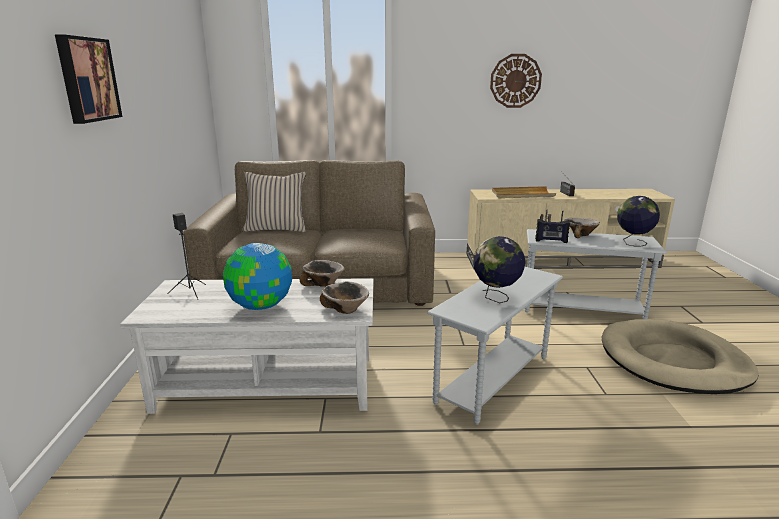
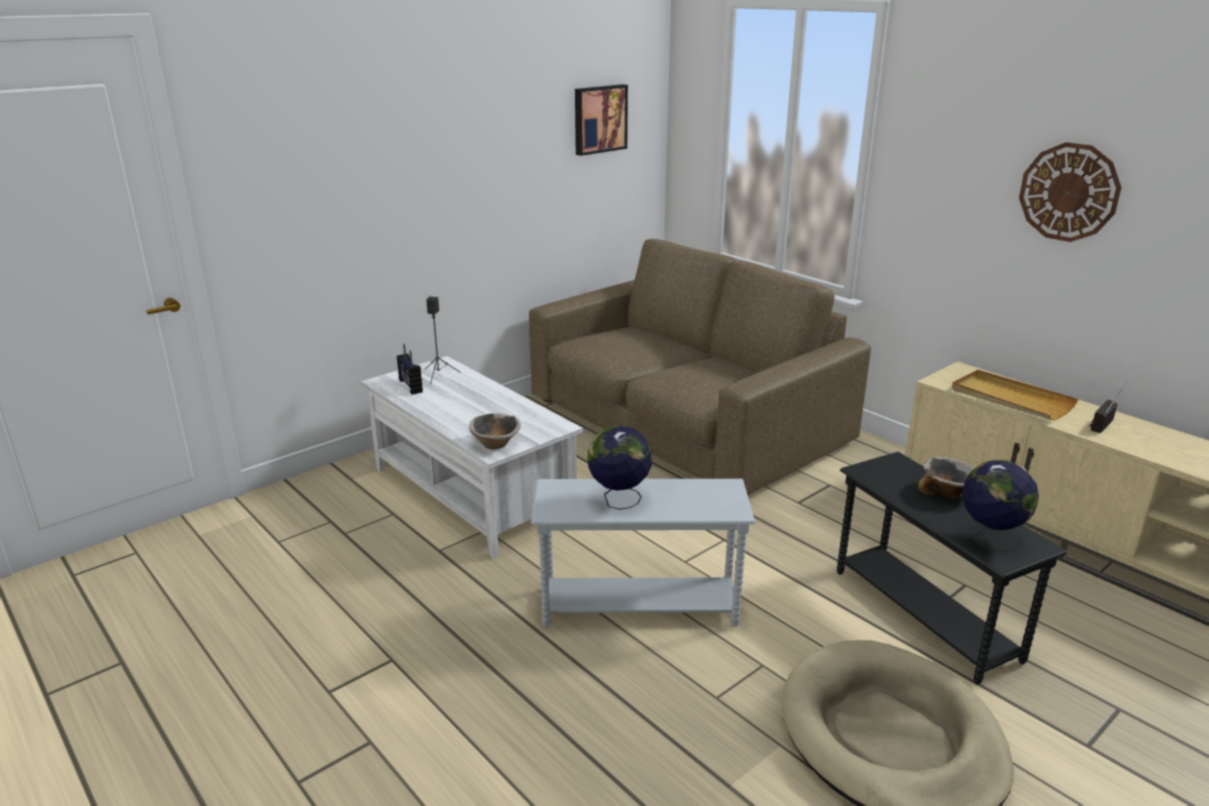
camera: 50 degrees right, 5 degrees up
picture [55,35,122,124] -> picture moved to [575,84,628,156]
globe [223,243,292,310] -> none
beige pillow [243,172,306,232] -> none
bowl [299,260,345,287] -> none
white side table [525,229,666,319] -> black side table [837,452,1067,685]
radio [535,210,570,243] -> radio moved to [397,344,423,395]

